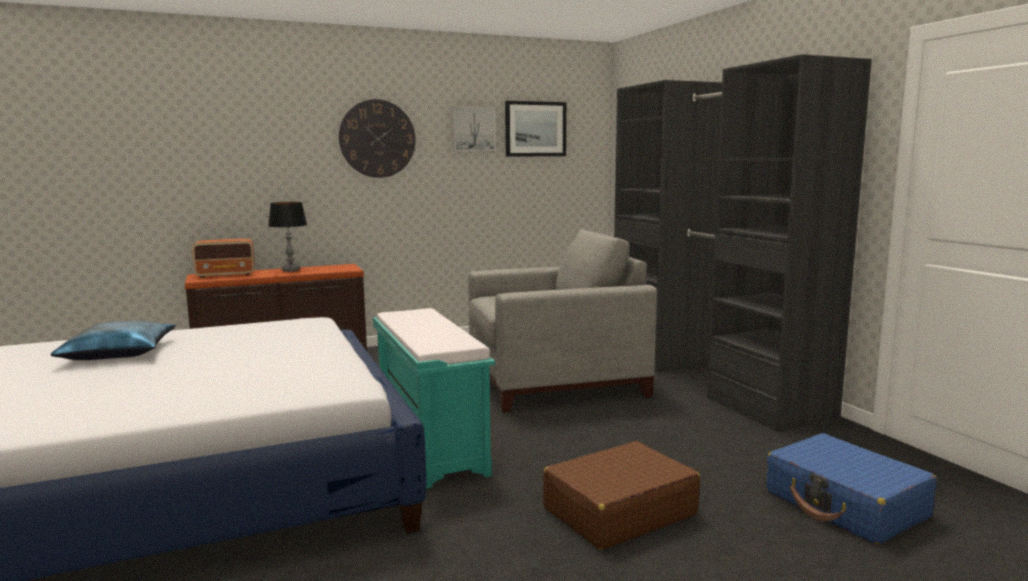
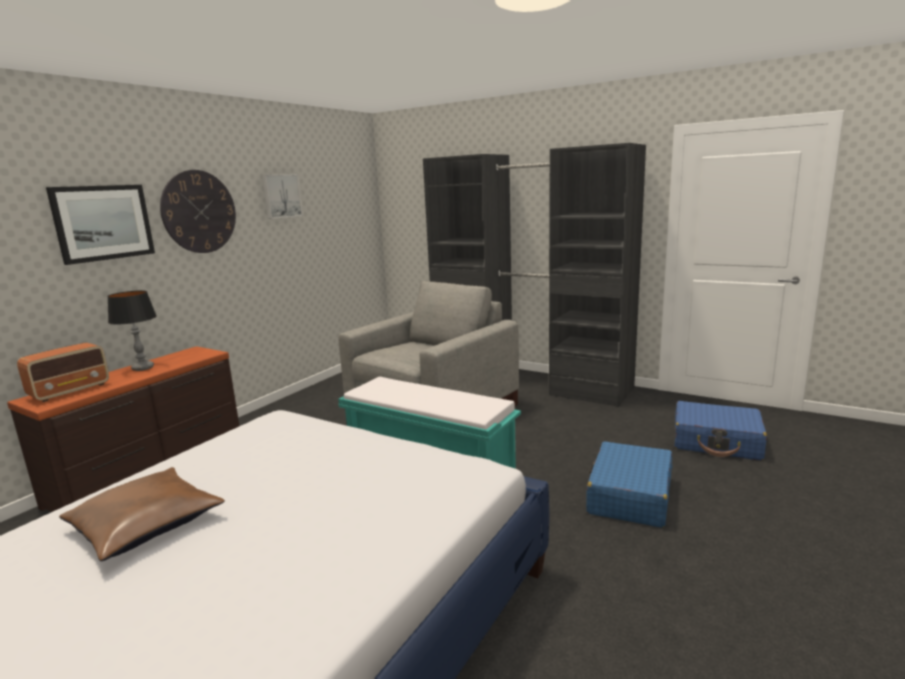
camera: 35 degrees left, 5 degrees up
blue pillow [51,320,176,360] -> brown pillow [59,467,225,561]
picture [505,101,566,157] -> picture moved to [46,185,155,265]
brown suitcase [543,441,700,550] -> blue suitcase [586,441,673,528]

